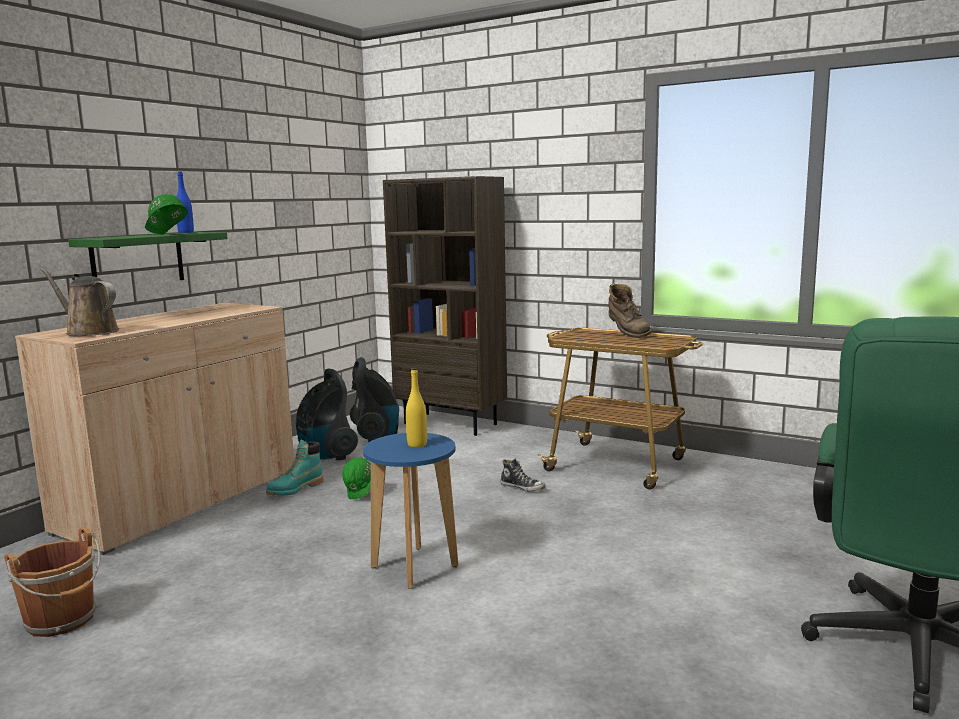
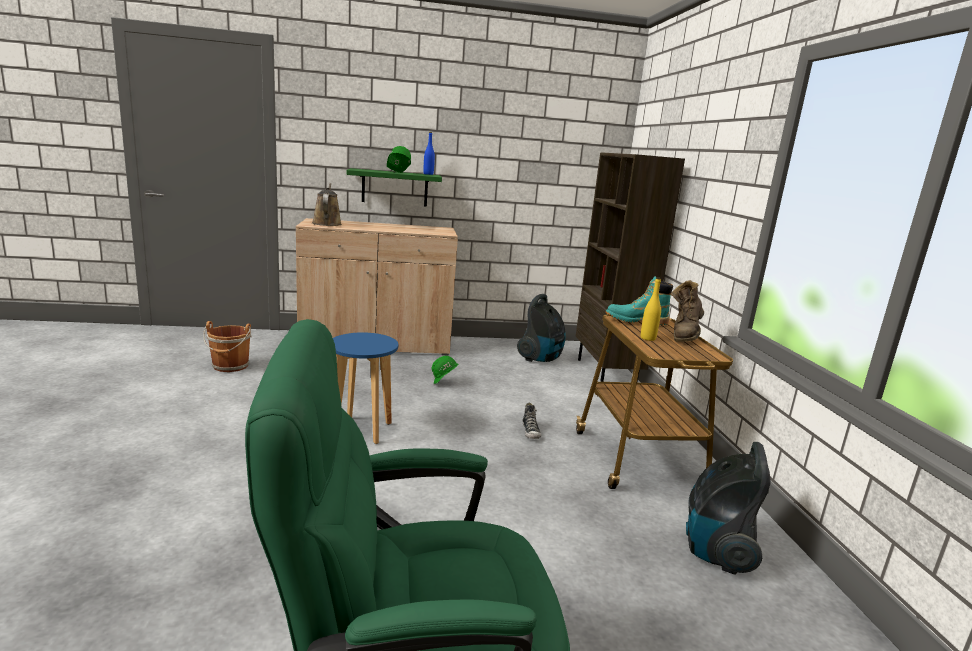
camera: 50 degrees right, 5 degrees up
turquoise boot [266,440,324,496] -> turquoise boot moved to [605,276,673,325]
vacuum cleaner [296,368,358,460] -> vacuum cleaner moved to [686,442,770,575]
yellow bottle [406,368,427,447] -> yellow bottle moved to [641,277,661,341]

